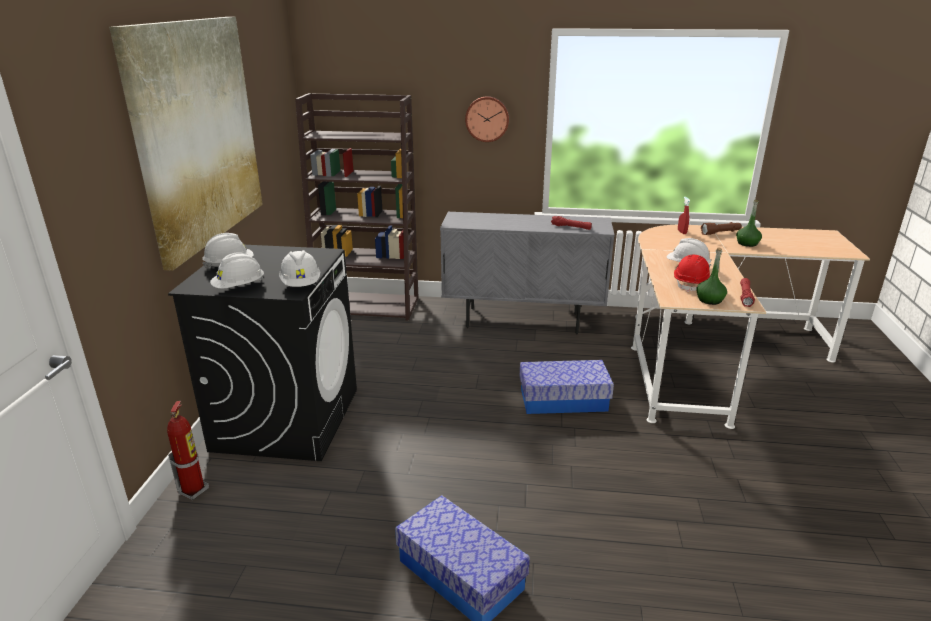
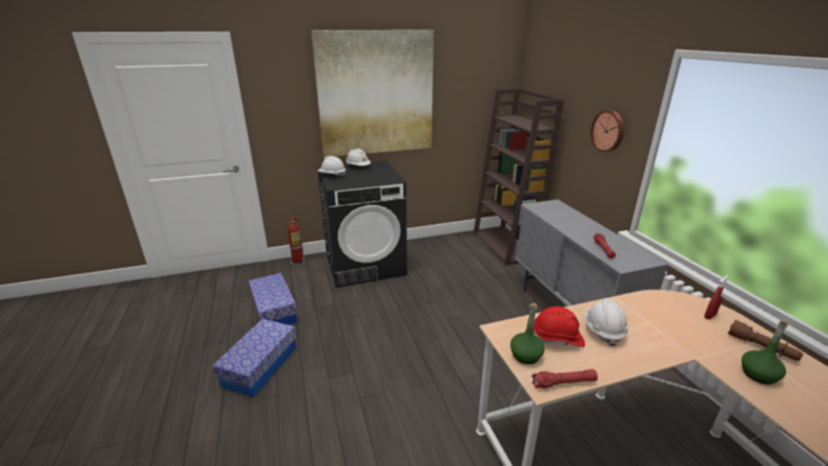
camera: 65 degrees right, 0 degrees up
white hard hat [279,250,320,287] -> none
storage box [520,360,614,414] -> storage box moved to [249,273,297,325]

